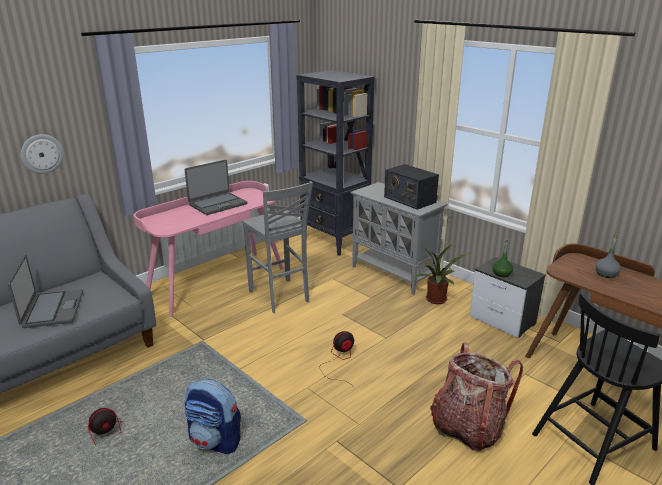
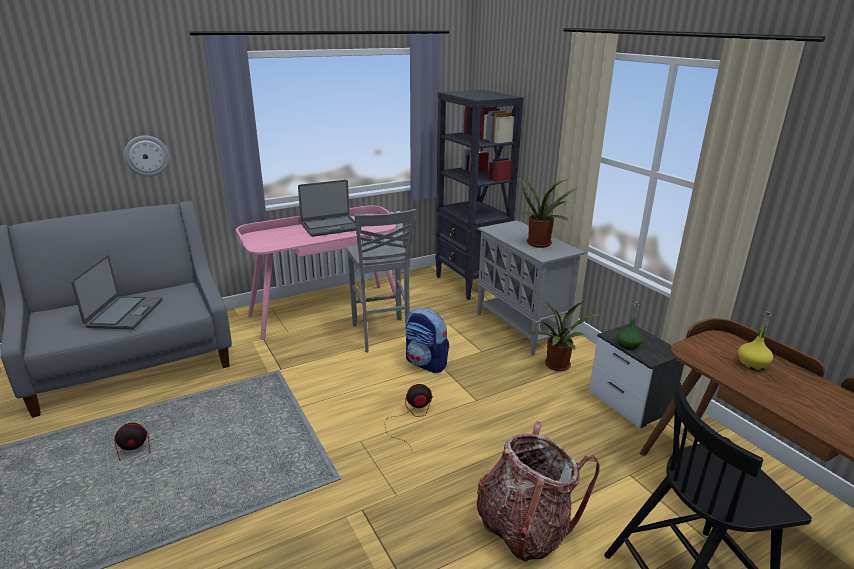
camera: 15 degrees right, 0 degrees up
backpack [185,379,241,455] -> backpack moved to [406,308,449,373]
radio [384,164,439,210] -> potted plant [516,178,578,248]
grey bottle [595,234,621,278] -> yellow bottle [738,311,773,370]

